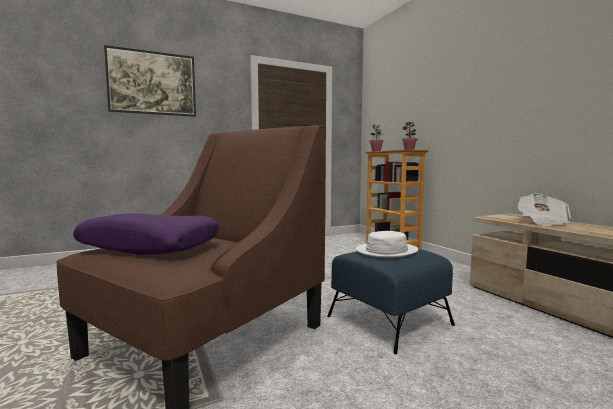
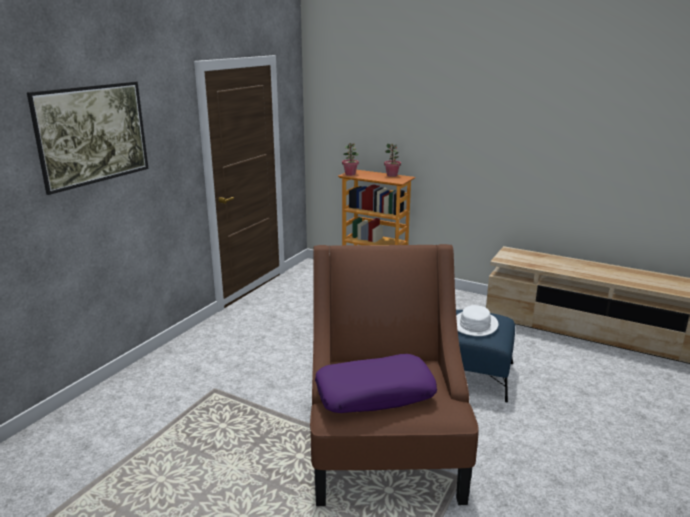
camera: 35 degrees left, 15 degrees up
newspaper [517,193,571,226] -> none

